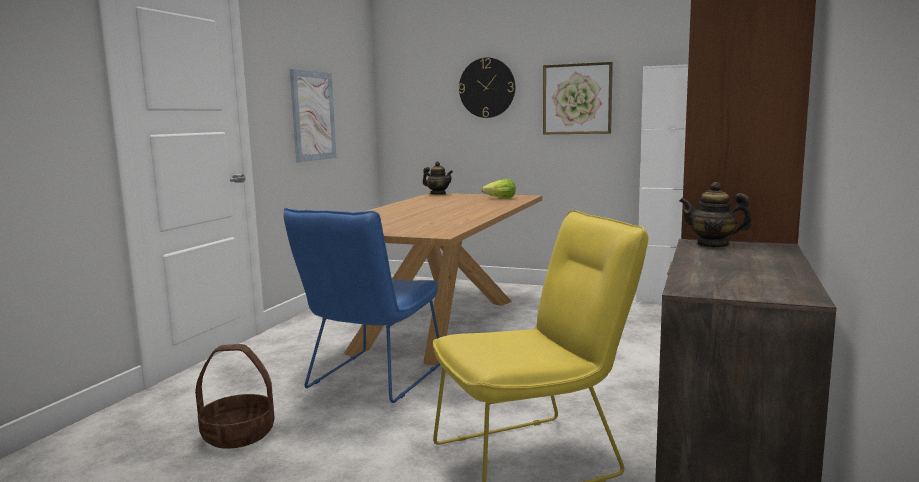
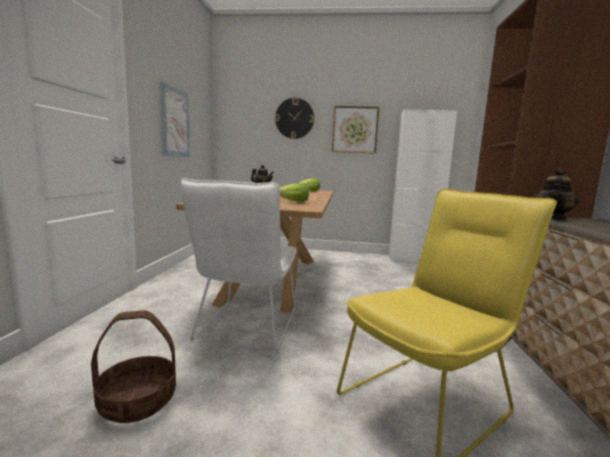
camera: 15 degrees left, 0 degrees up
blue chair [283,208,441,403] -> white chair [180,178,296,351]
teapot [679,182,753,248] -> teapot turned 60 degrees counterclockwise [533,168,579,221]
none -> lettuce [279,183,309,202]

